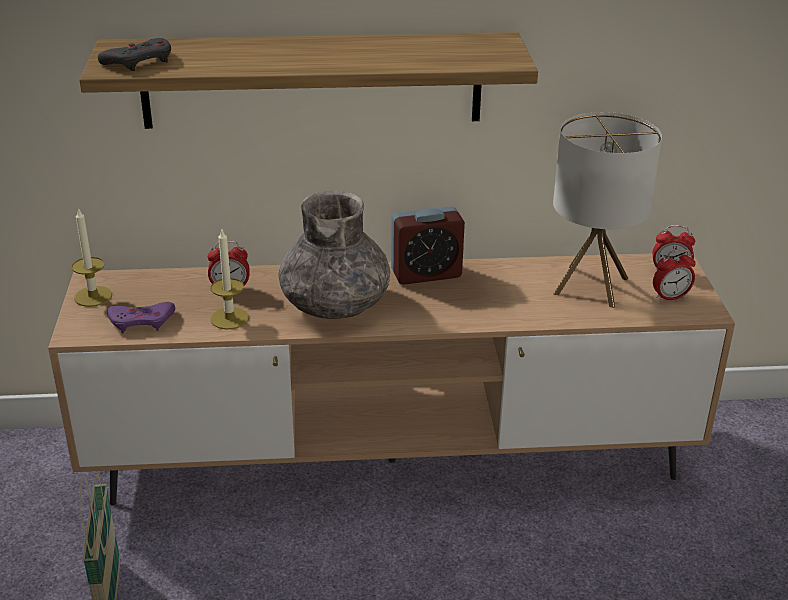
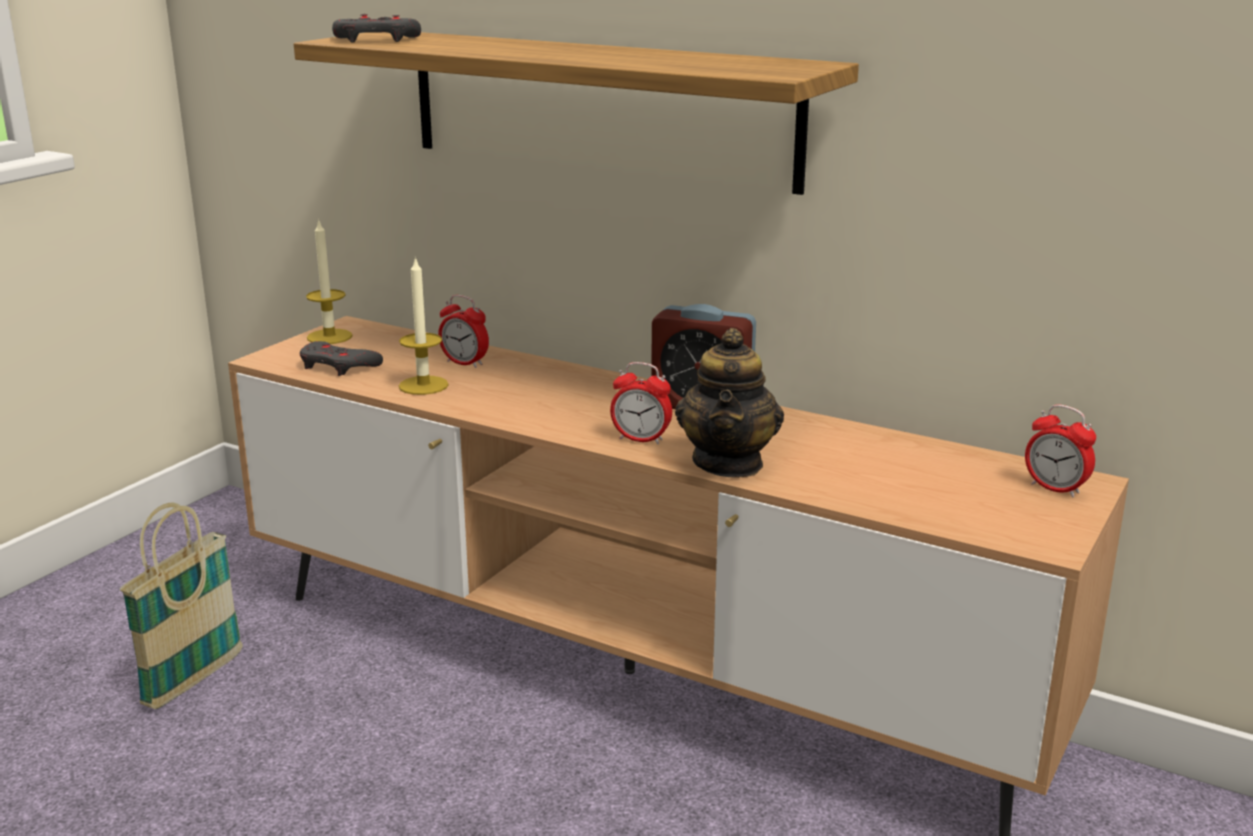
camera: 35 degrees right, 10 degrees down
purple game controller [107,302,175,333] -> grey game controller [300,341,383,376]
grey vase [278,191,390,319] -> none
table lamp [553,112,662,308] -> none
alarm clock [653,249,696,302] -> alarm clock moved to [610,362,672,444]
none -> teapot [675,328,784,478]

